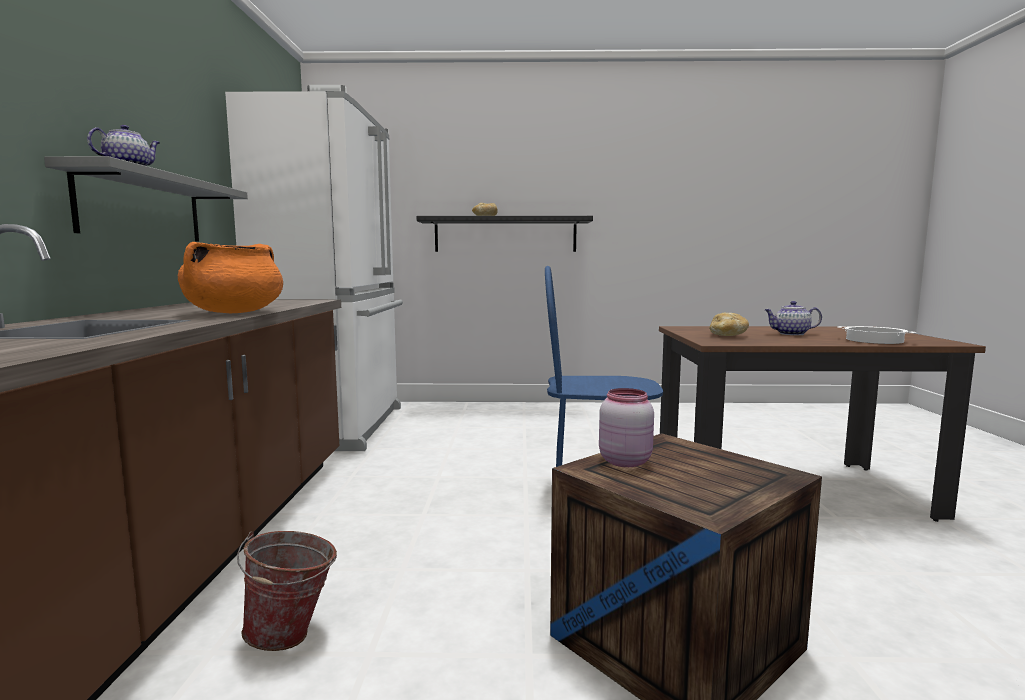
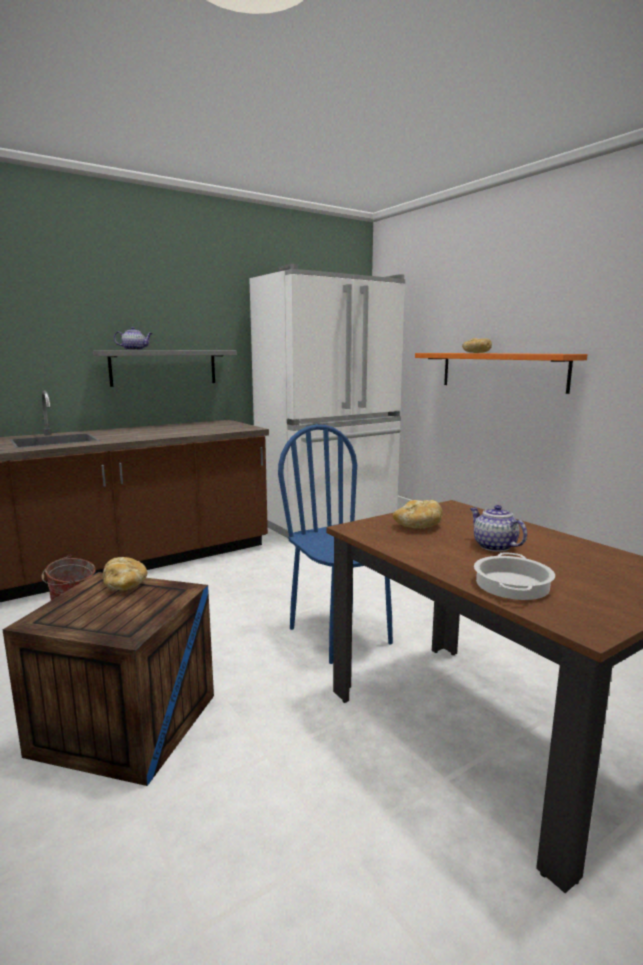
camera: 55 degrees right, 5 degrees up
orange cooking pot [178,242,283,313] -> none
black shelf [417,216,593,252] -> orange shelf [415,353,587,394]
pink jar [599,388,654,467] -> bread [103,557,147,590]

